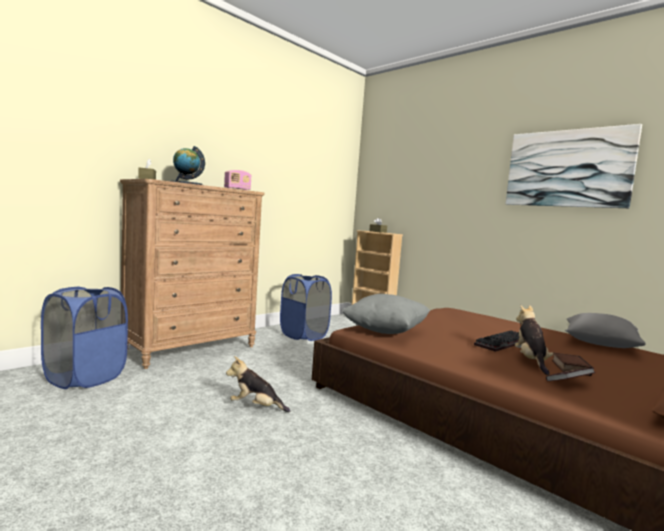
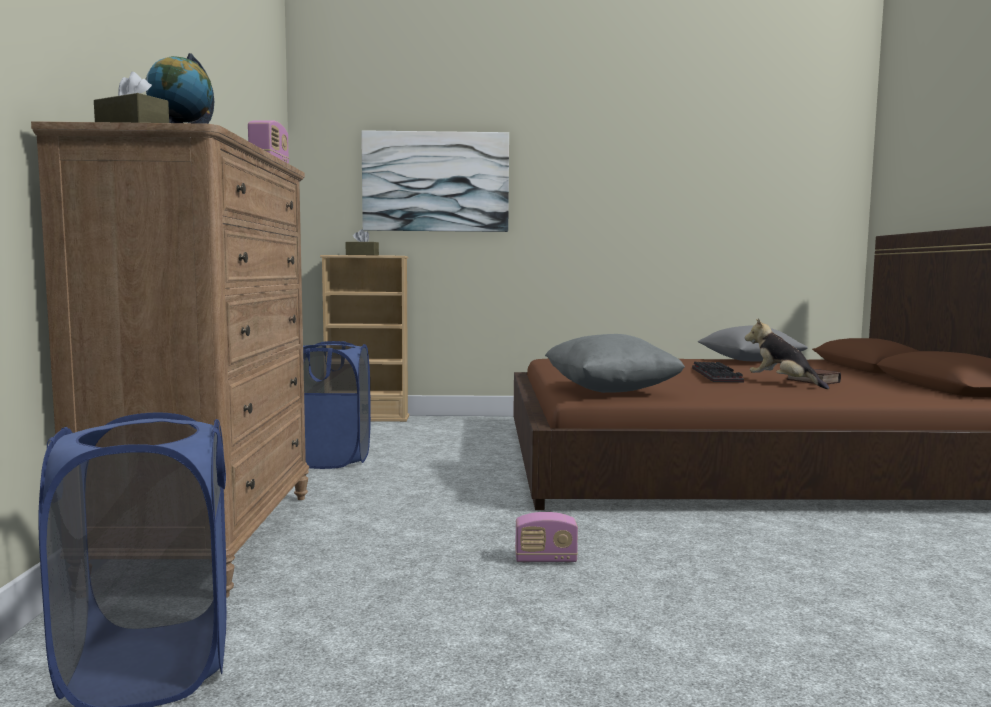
camera: 45 degrees left, 0 degrees up
plush toy [226,356,290,412] -> radio [515,512,578,562]
picture [506,124,642,208] -> picture moved to [361,130,509,232]
book [546,368,595,381] -> none

